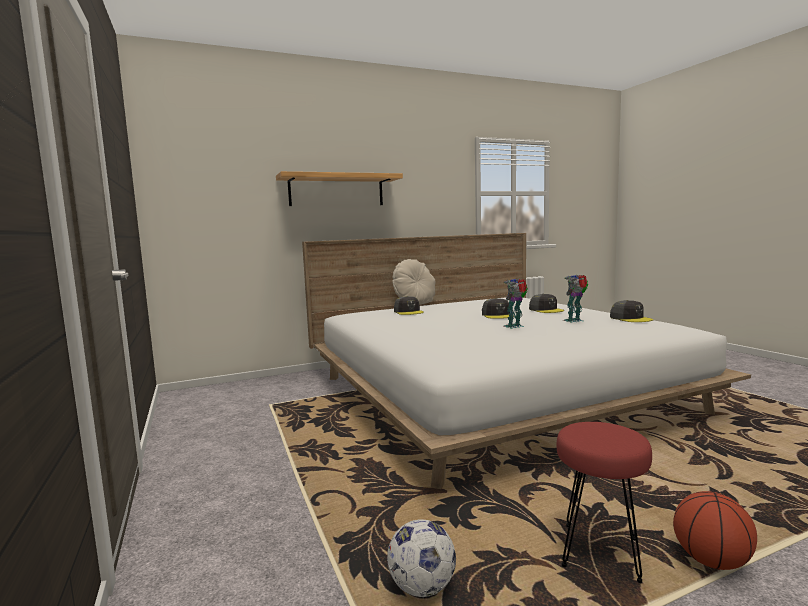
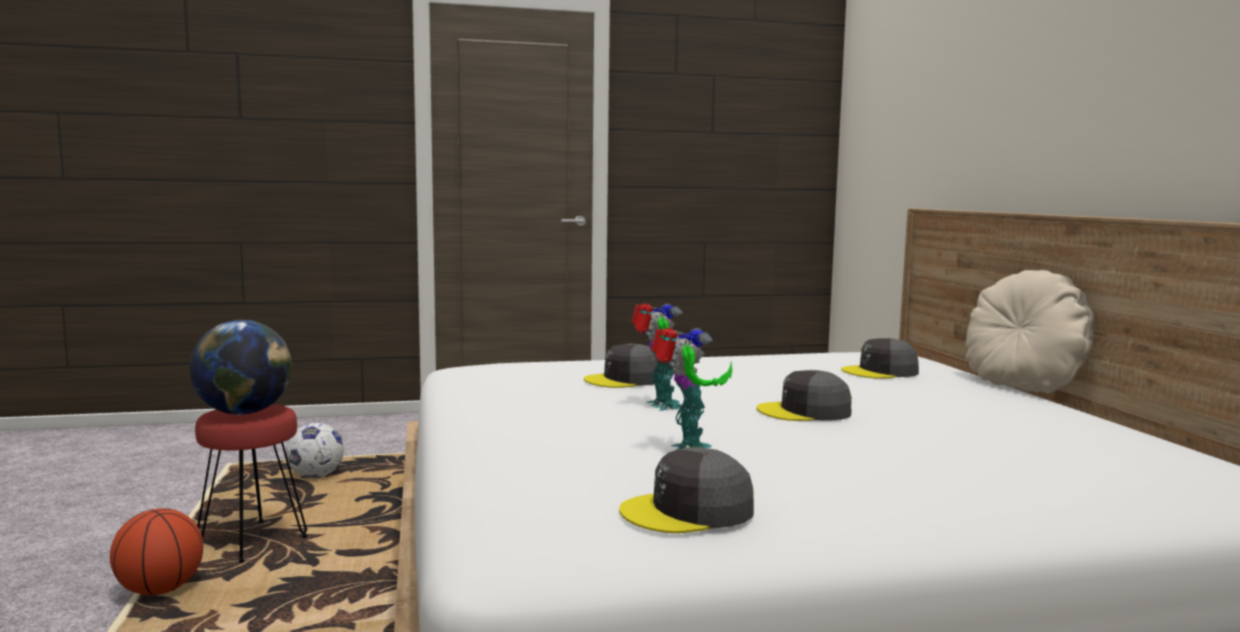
camera: 100 degrees right, 0 degrees up
shelf [276,171,403,206] -> none
grey cap [529,294,564,313] -> grey cap moved to [584,344,662,388]
none -> globe [189,320,292,415]

